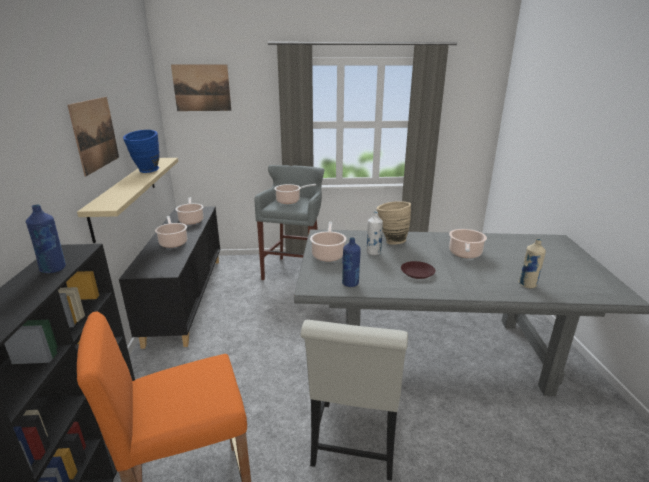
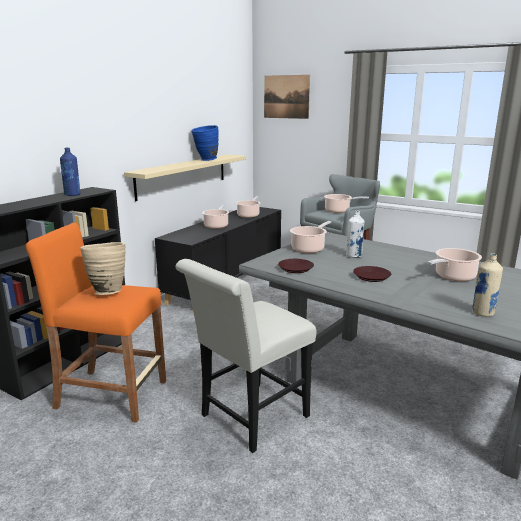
camera: 35 degrees right, 5 degrees down
picture [68,97,119,176] -> none
blue bottle [342,237,361,287] -> brown plate [278,259,314,273]
beige vase [377,201,411,244] -> beige vase moved to [80,242,126,295]

